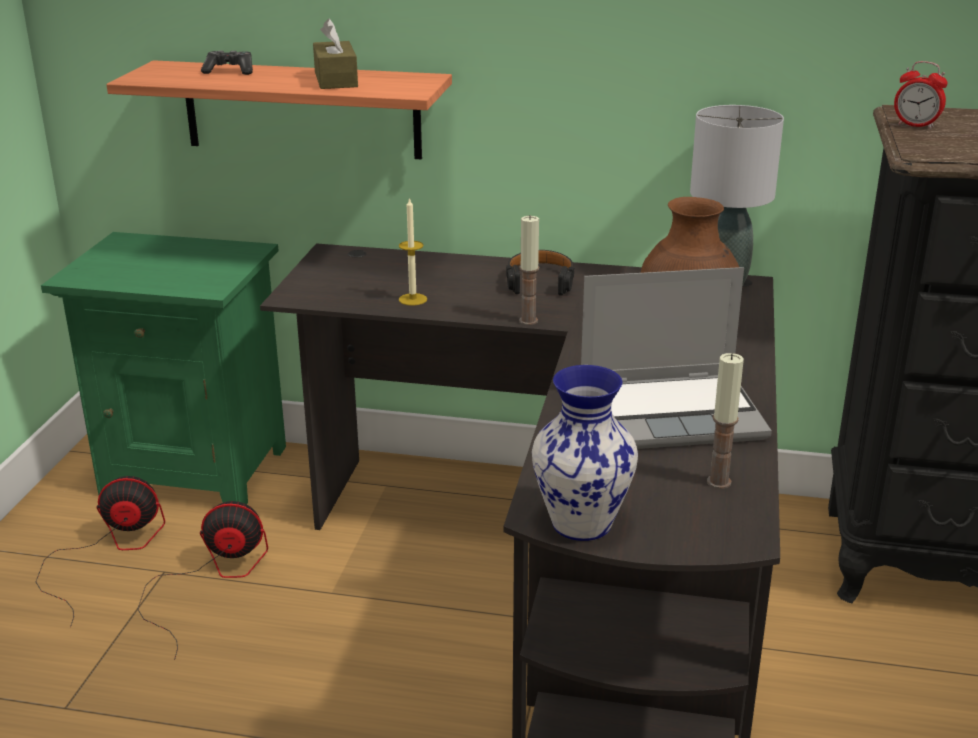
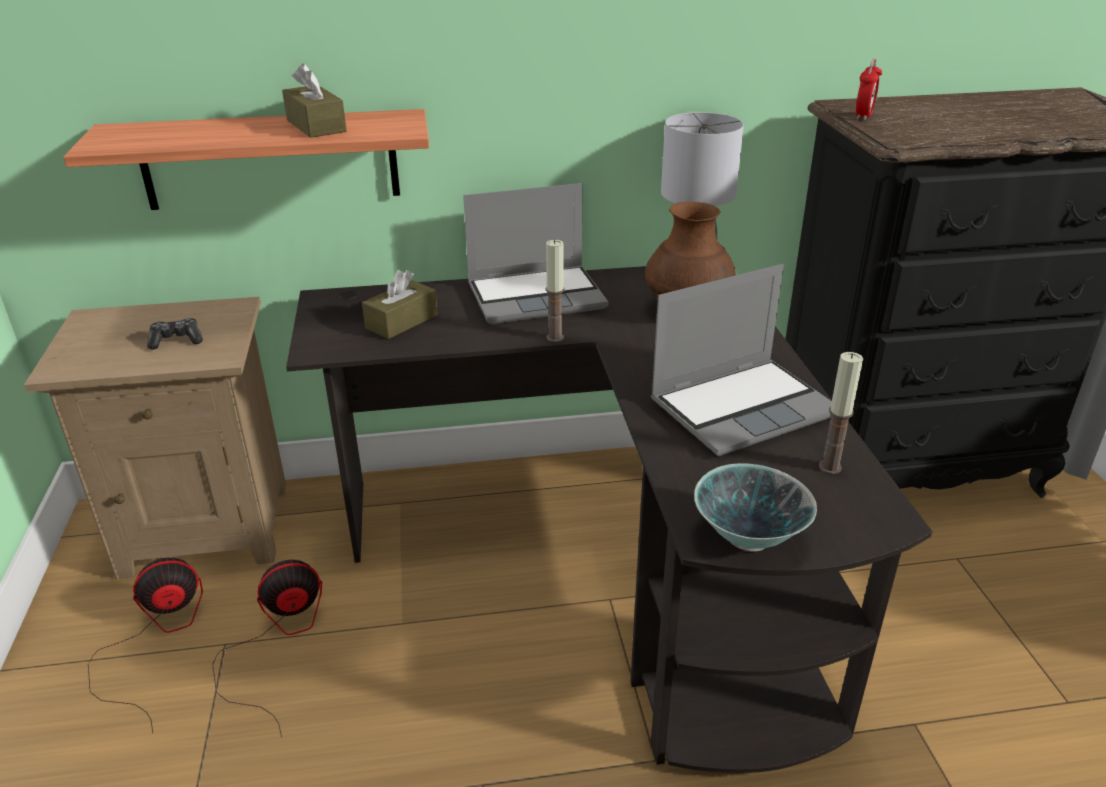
camera: 20 degrees left, 5 degrees up
green nightstand [41,232,286,504] -> beige nightstand [24,297,286,580]
game controller [201,50,253,75] -> game controller moved to [147,318,203,349]
candle [399,197,427,306] -> none
black headphones [506,250,575,296] -> laptop [463,183,608,324]
vase [532,365,638,541] -> bowl [694,463,817,552]
alarm clock [894,61,948,129] -> alarm clock turned 75 degrees counterclockwise [856,58,882,121]
none -> brown tissue box [362,270,438,339]

